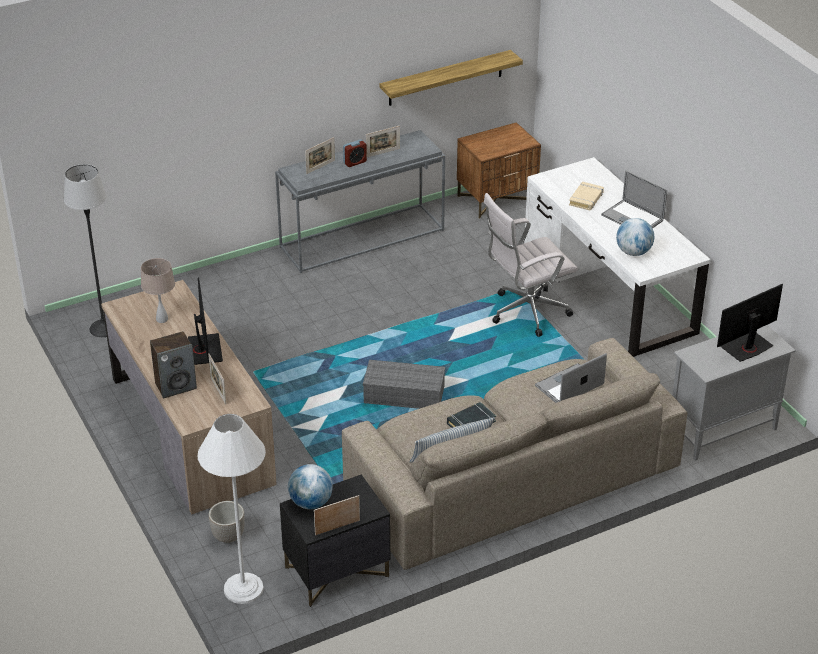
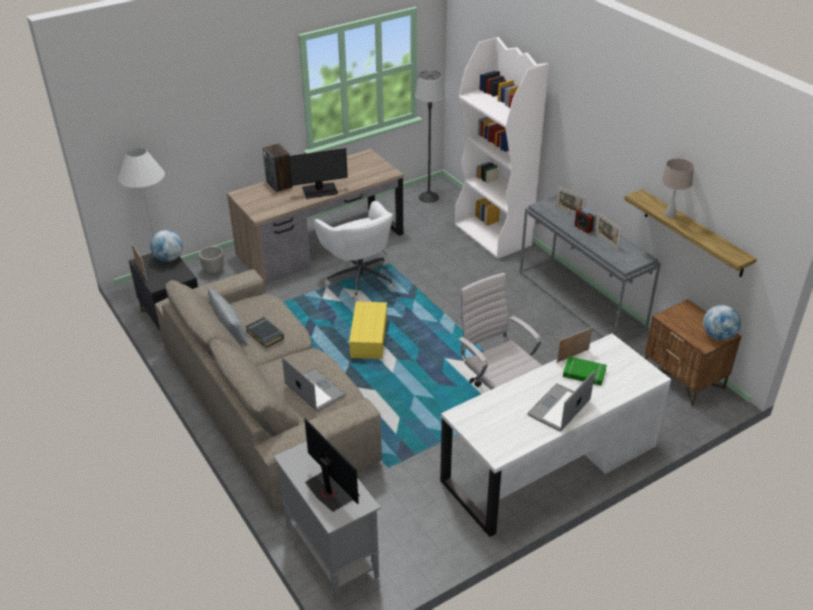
camera: 85 degrees right, 0 degrees up
beige table lamp [141,258,175,323] -> beige table lamp moved to [661,158,694,218]
picture frame [208,353,226,405] -> picture frame moved to [557,327,592,363]
grey storage box [363,360,445,409] -> yellow storage box [349,302,387,359]
beige book [569,182,604,211] -> green book [563,356,607,386]
globe [616,218,654,256] -> globe moved to [703,305,741,341]
none -> white office chair [314,201,395,301]
none -> white bookcase [455,37,549,259]

